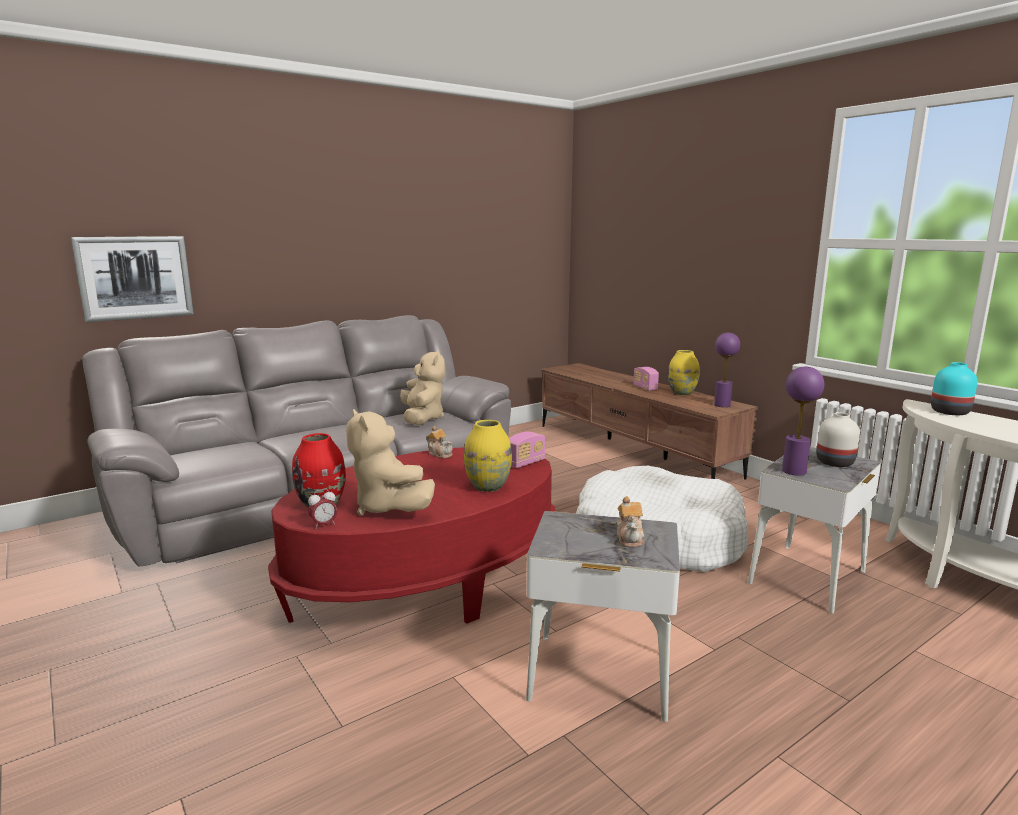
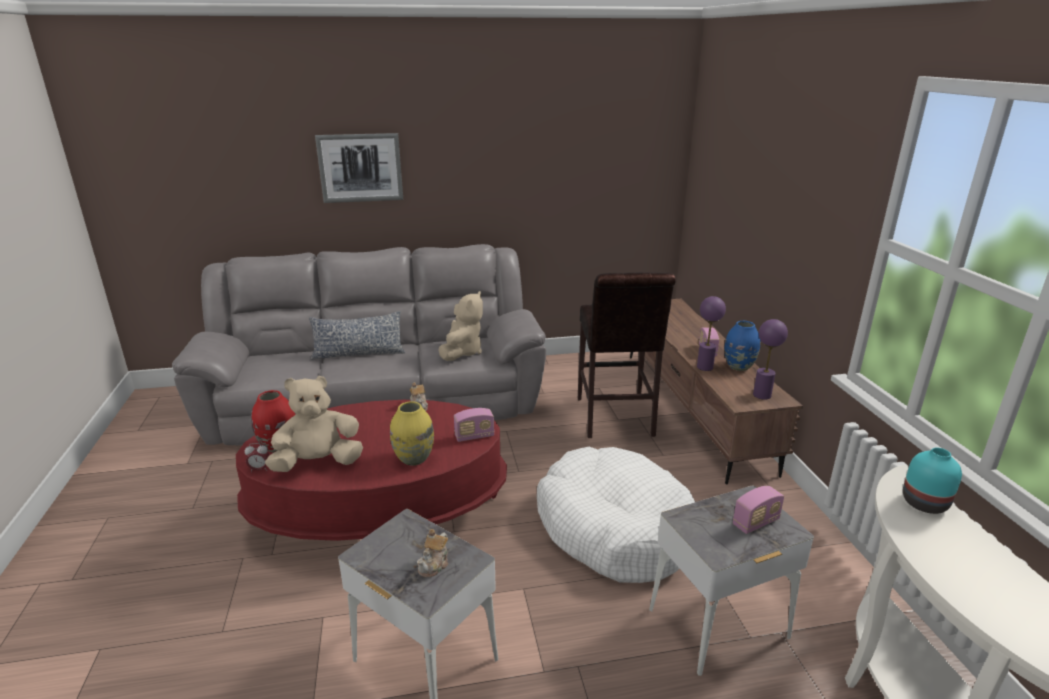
camera: 25 degrees right, 10 degrees up
picture [71,236,194,322] -> picture moved to [315,133,403,203]
beige plush toy [346,409,435,516] -> beige plush toy turned 75 degrees clockwise [265,376,363,472]
yellow vase [668,350,700,395] -> blue vase [724,321,760,371]
purple table lamp [782,367,824,476] -> purple table lamp moved to [697,296,726,371]
white vase [816,412,860,467] -> radio [733,486,784,534]
none -> pillow [309,311,405,360]
none -> brown stool [578,272,676,438]

